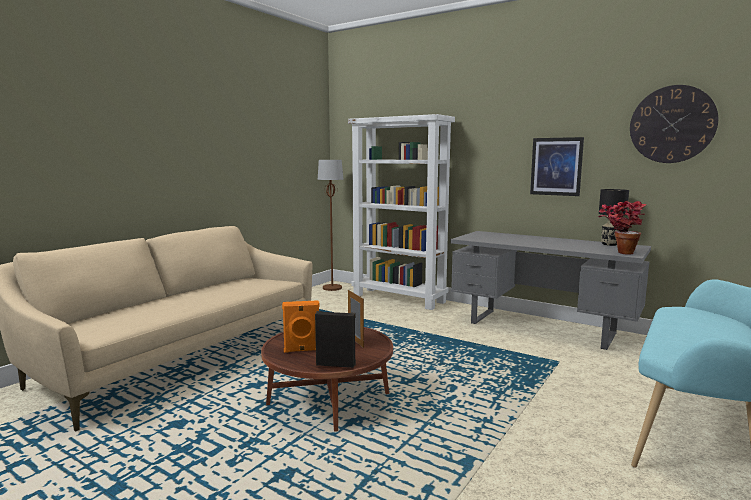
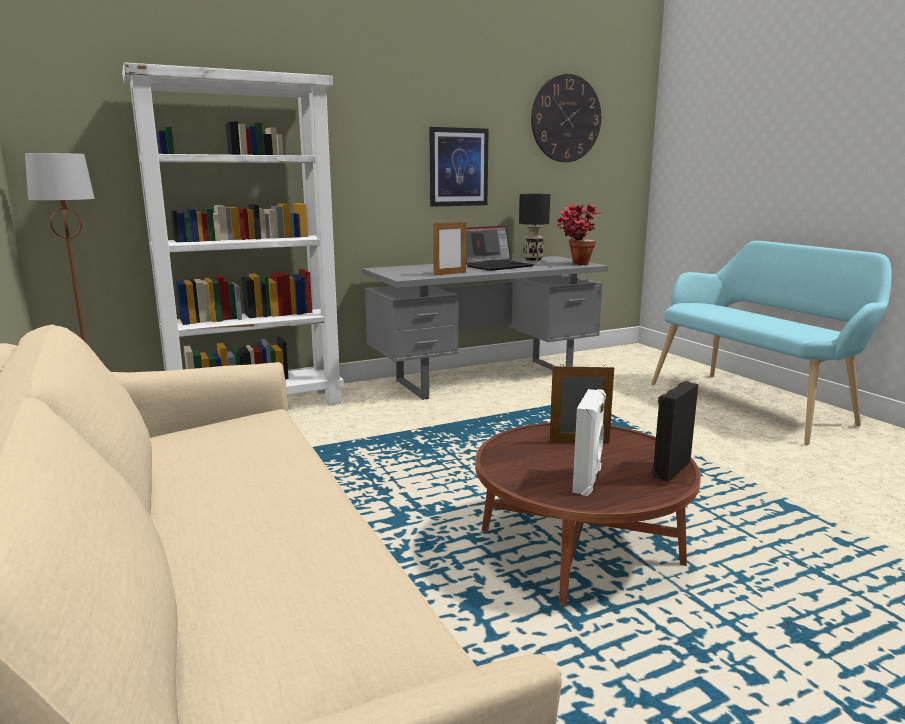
camera: 60 degrees left, 5 degrees up
orange speaker [282,300,319,353] -> white speaker [572,389,606,496]
none -> picture frame [433,220,466,276]
none -> laptop [466,226,534,271]

